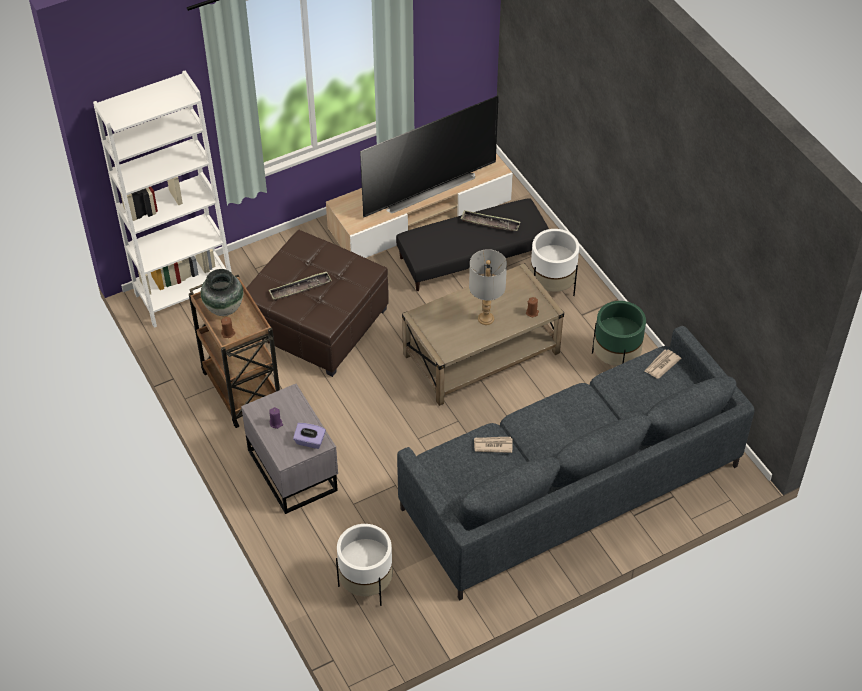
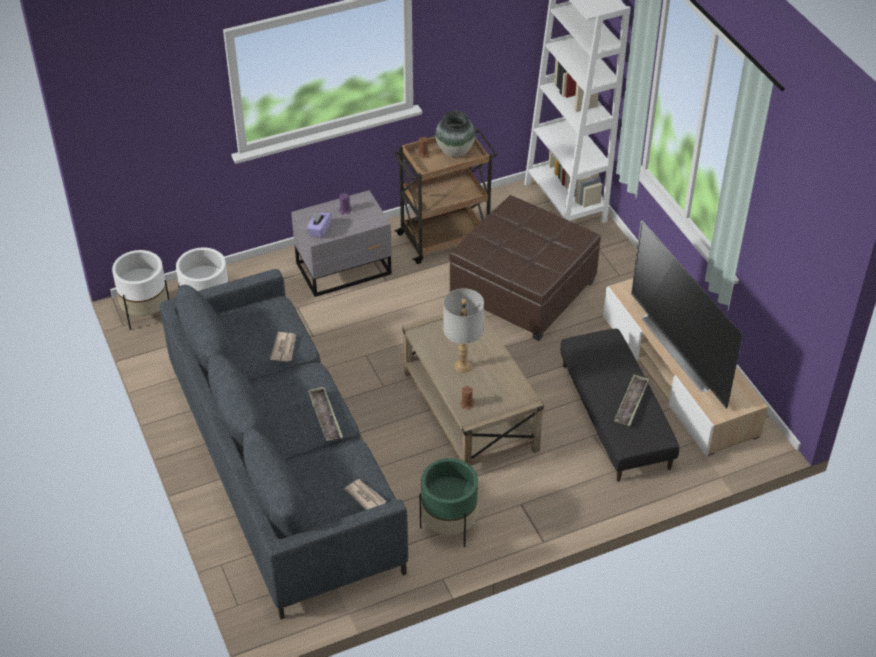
camera: 95 degrees right, 5 degrees down
tray [269,271,332,301] -> tray moved to [308,387,343,441]
white planter [530,229,579,296] -> white planter moved to [112,250,169,330]

